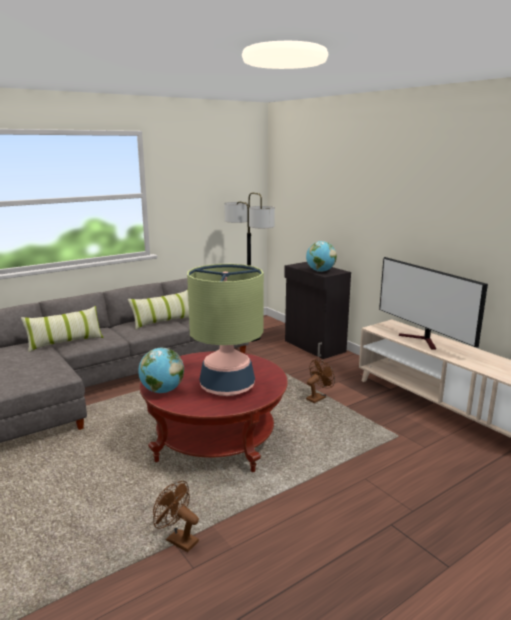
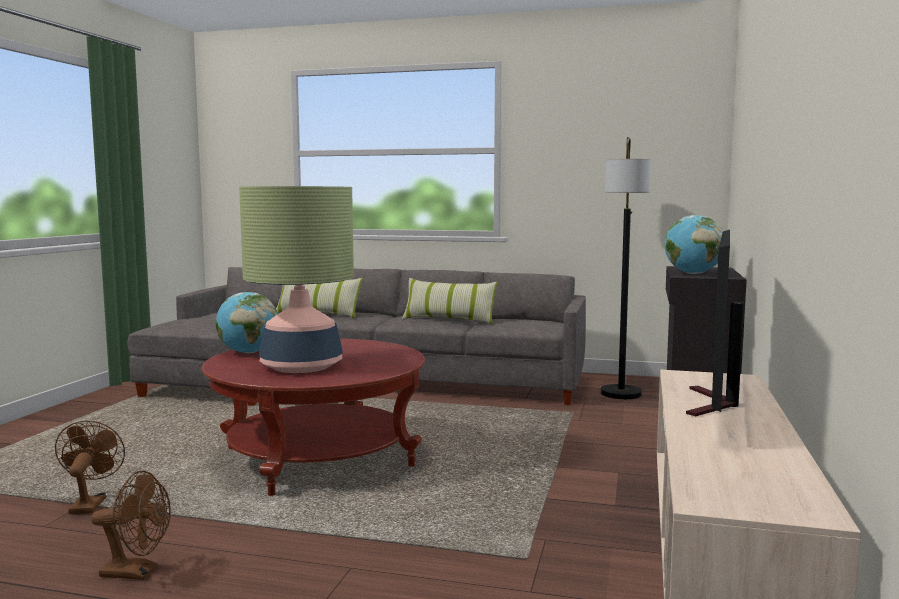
camera: 50 degrees right, 10 degrees down
brown fan [306,359,335,403] -> brown fan moved to [91,470,171,580]

